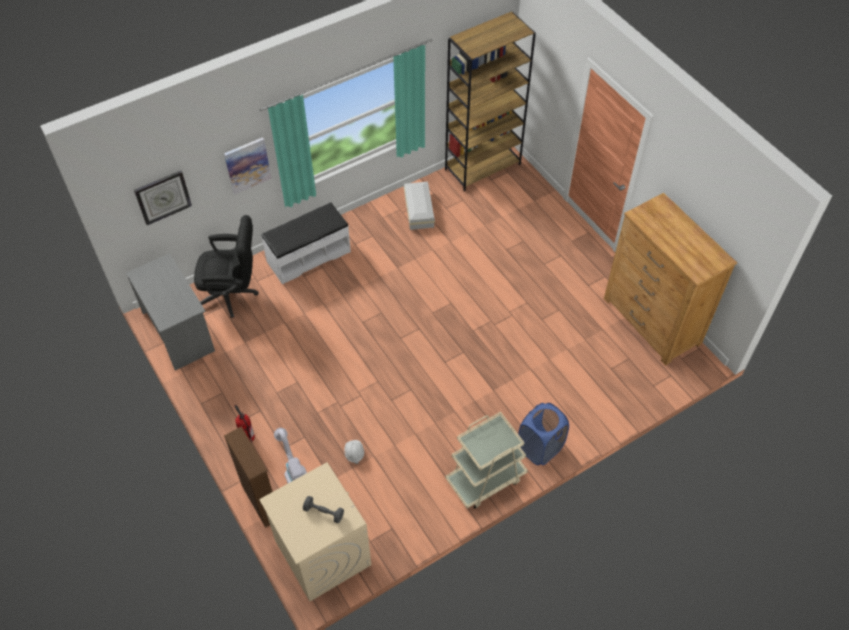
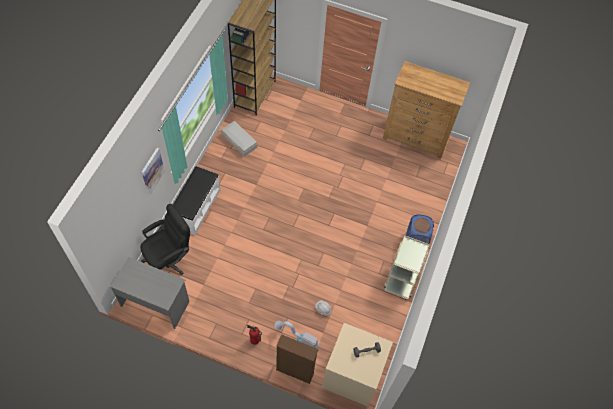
camera: 40 degrees left, 5 degrees up
wall clock [134,171,192,225] -> none

